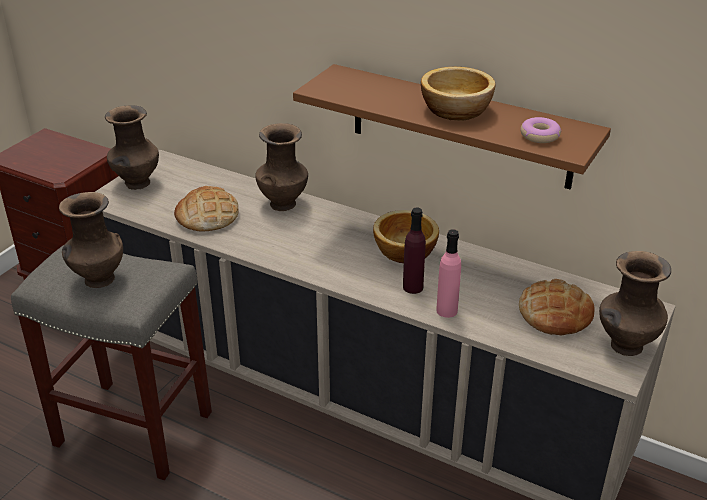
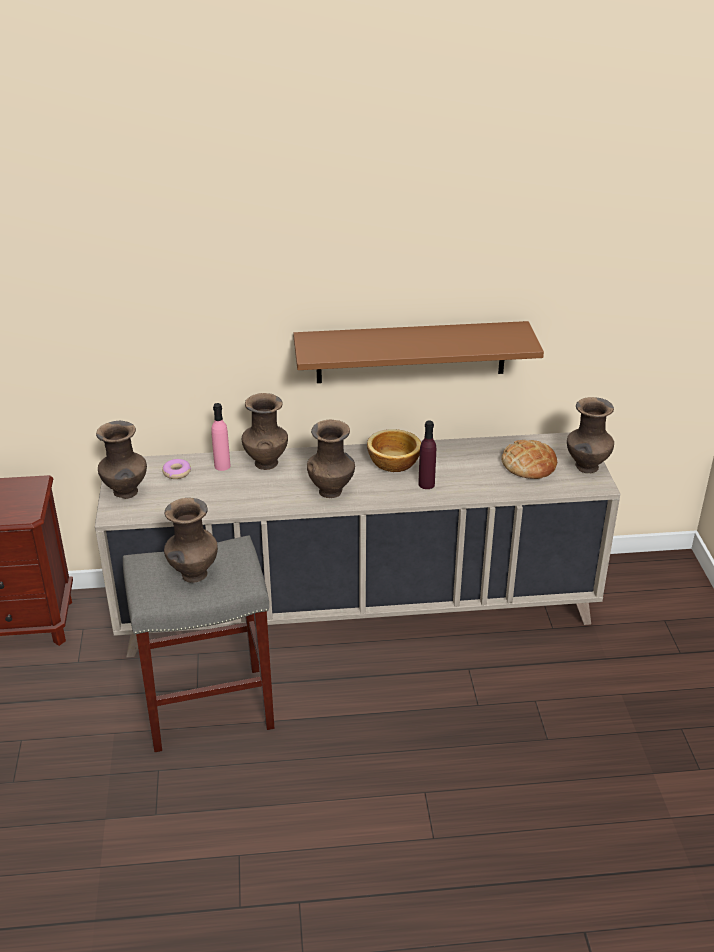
camera: 35 degrees left, 0 degrees up
bread [174,186,238,232] -> none
bowl [421,67,496,120] -> none
pink bottle [436,229,461,318] -> pink bottle moved to [211,403,231,471]
donut [520,117,561,143] -> donut moved to [162,459,191,479]
none -> brown vase [307,420,355,498]

